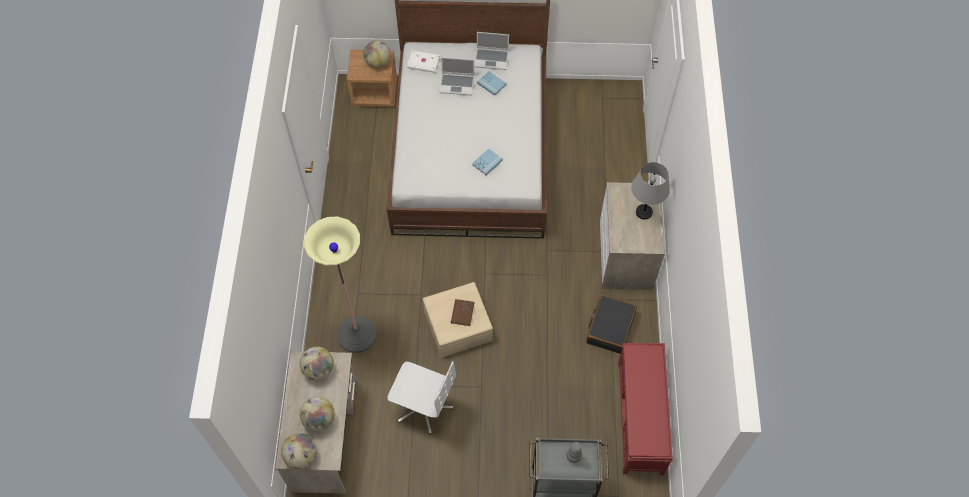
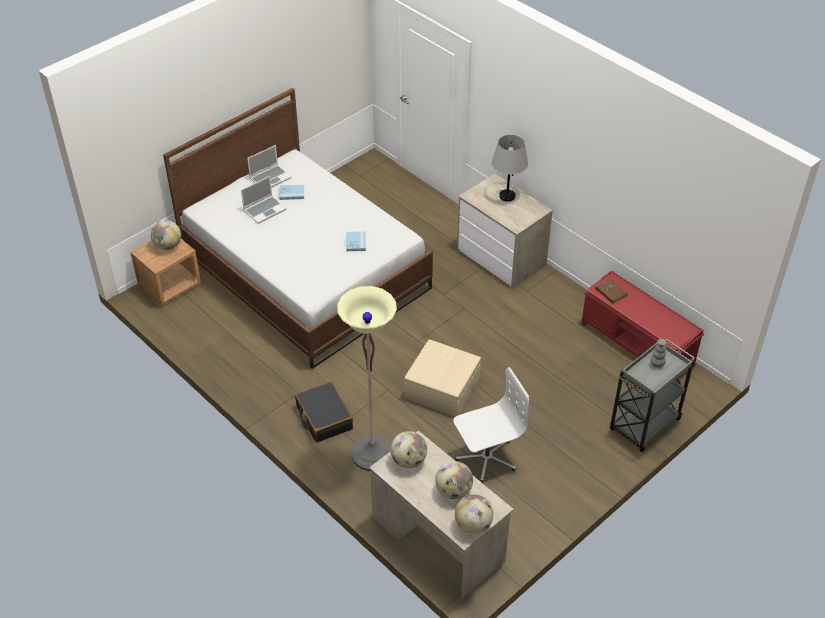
camera: 45 degrees left, 15 degrees down
white book [407,50,440,73] -> none
brown book [451,299,474,326] -> brown book moved to [595,279,628,304]
black suitcase [586,295,637,354] -> black suitcase moved to [295,382,353,443]

